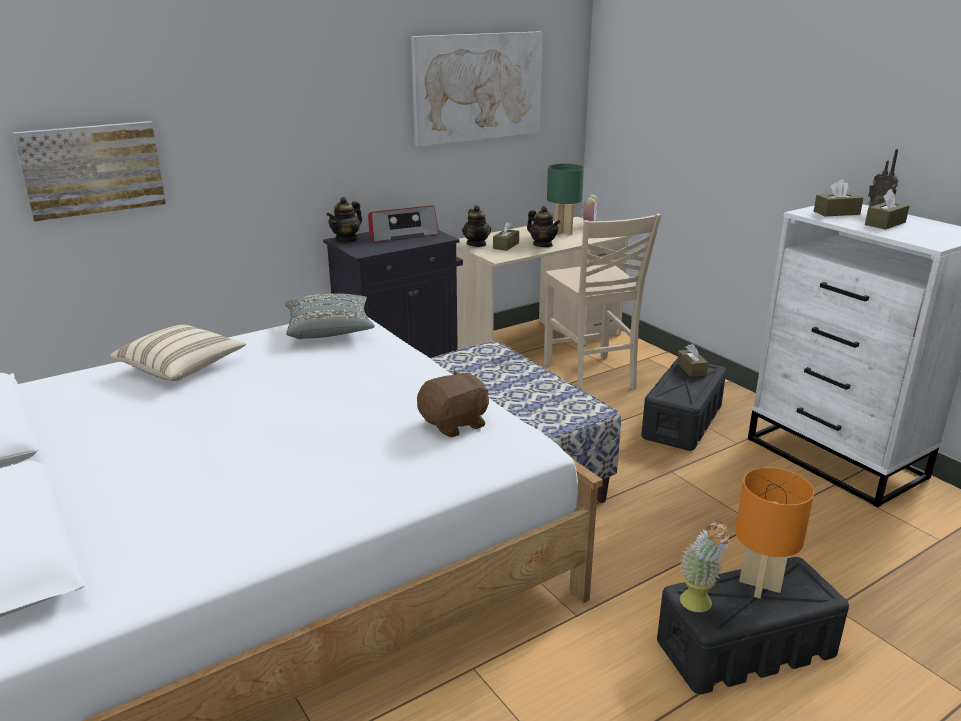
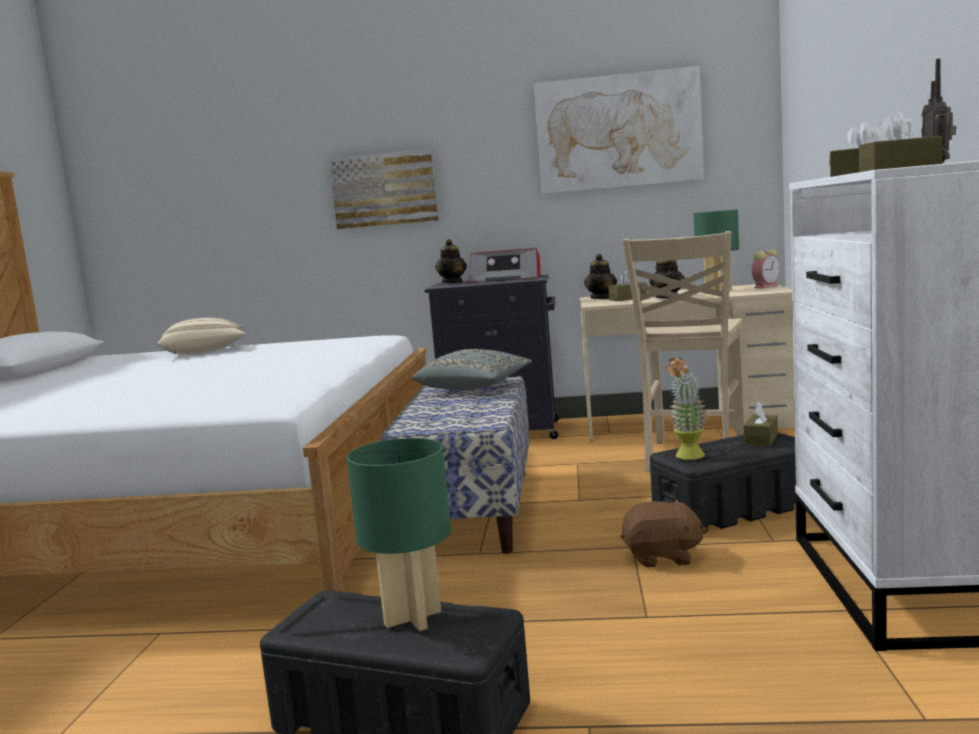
camera: 40 degrees right, 15 degrees down
picture [13,121,166,222] -> picture moved to [329,149,439,229]
grey pillow [285,294,375,339] -> grey pillow moved to [412,349,532,390]
teapot [326,197,362,243] -> teapot turned 60 degrees counterclockwise [435,239,467,283]
brown plush toy [417,370,489,437] -> brown plush toy moved to [621,499,707,567]
potted plant [680,520,731,612] -> potted plant moved to [665,357,707,460]
orange table lamp [735,467,814,599] -> green table lamp [346,438,451,631]

